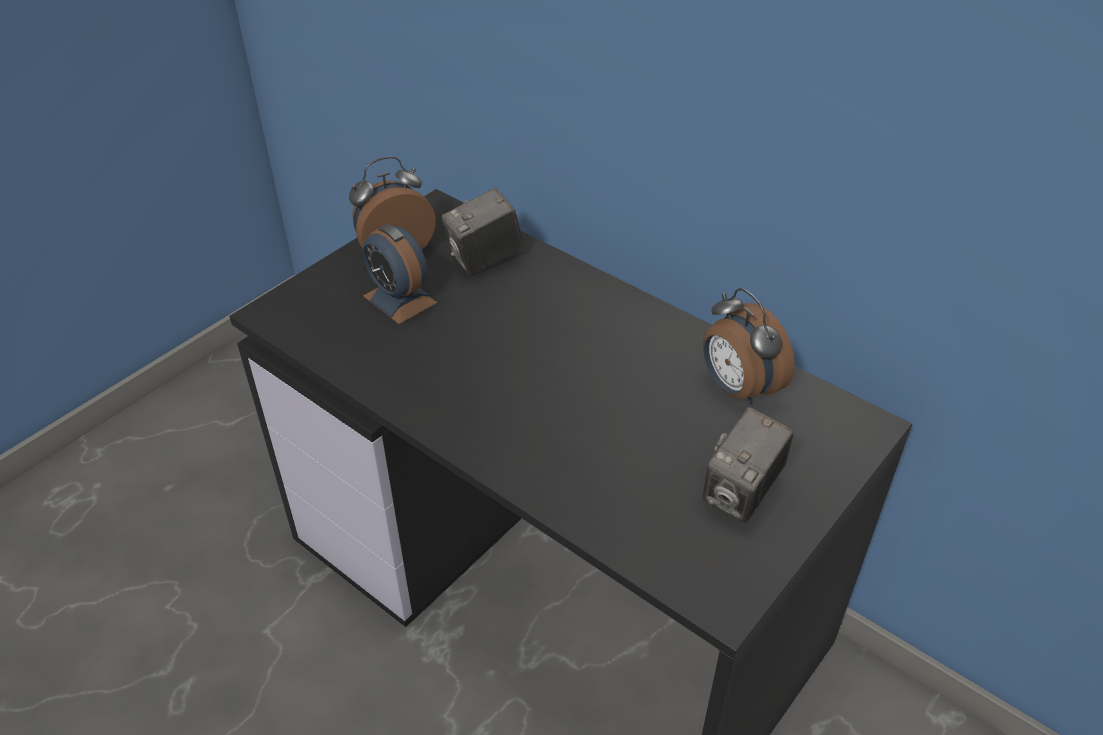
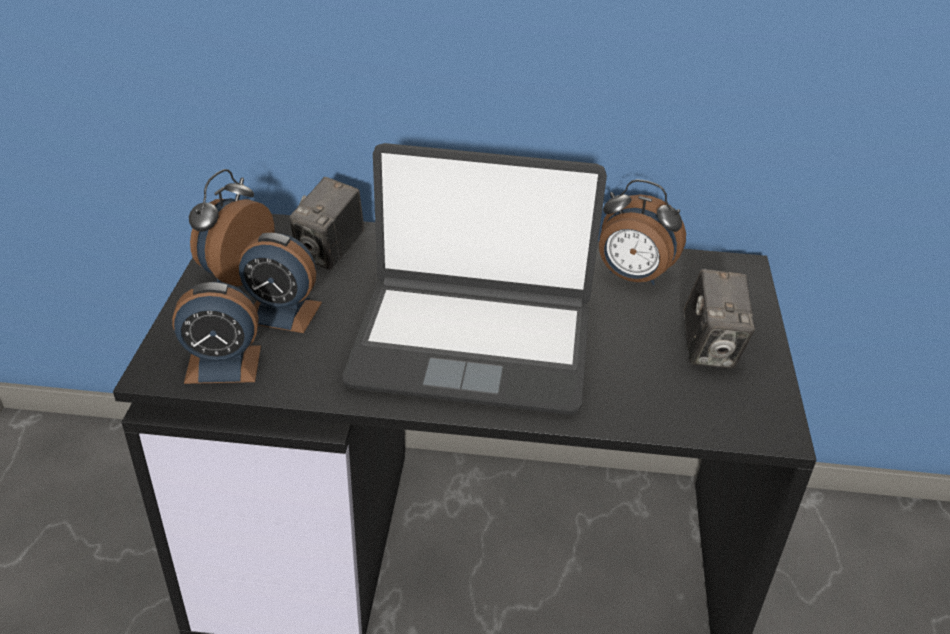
camera: 35 degrees left, 5 degrees down
none -> alarm clock [172,282,261,384]
none -> laptop [342,143,607,415]

